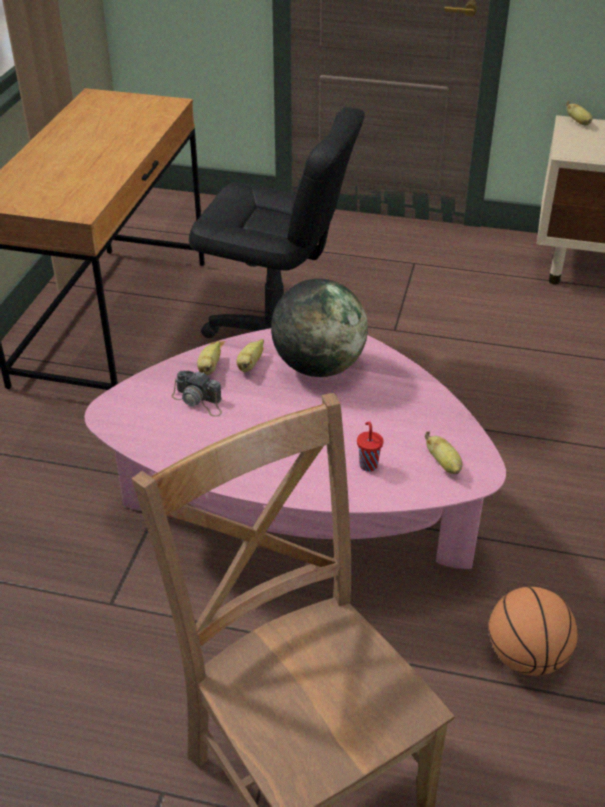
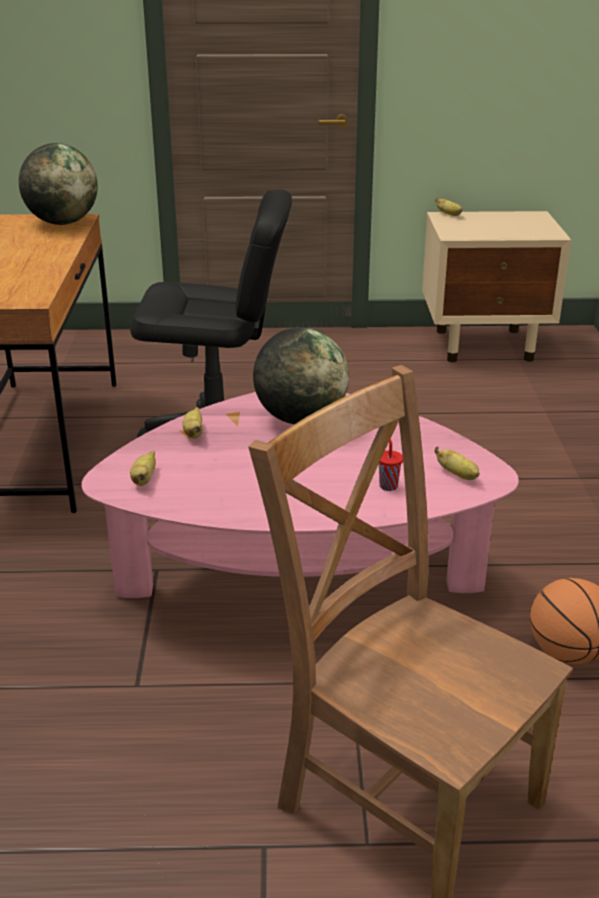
camera: 15 degrees left, 10 degrees down
camera [172,371,222,417] -> none
banana [236,339,264,372] -> banana moved to [130,451,156,486]
none -> globe [19,143,98,225]

